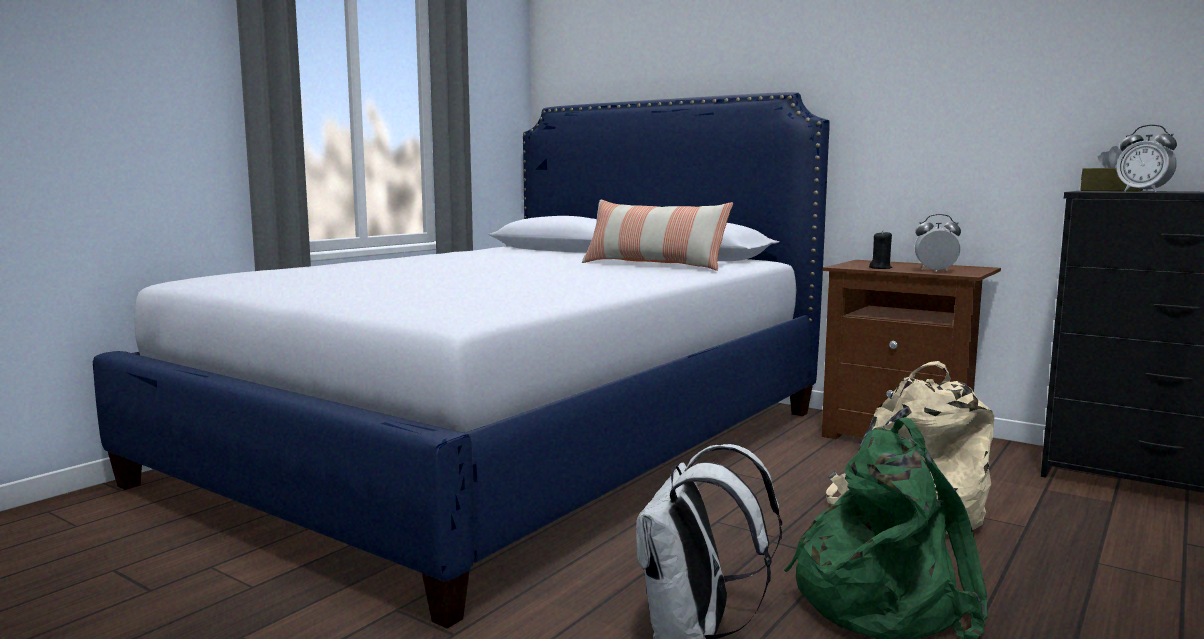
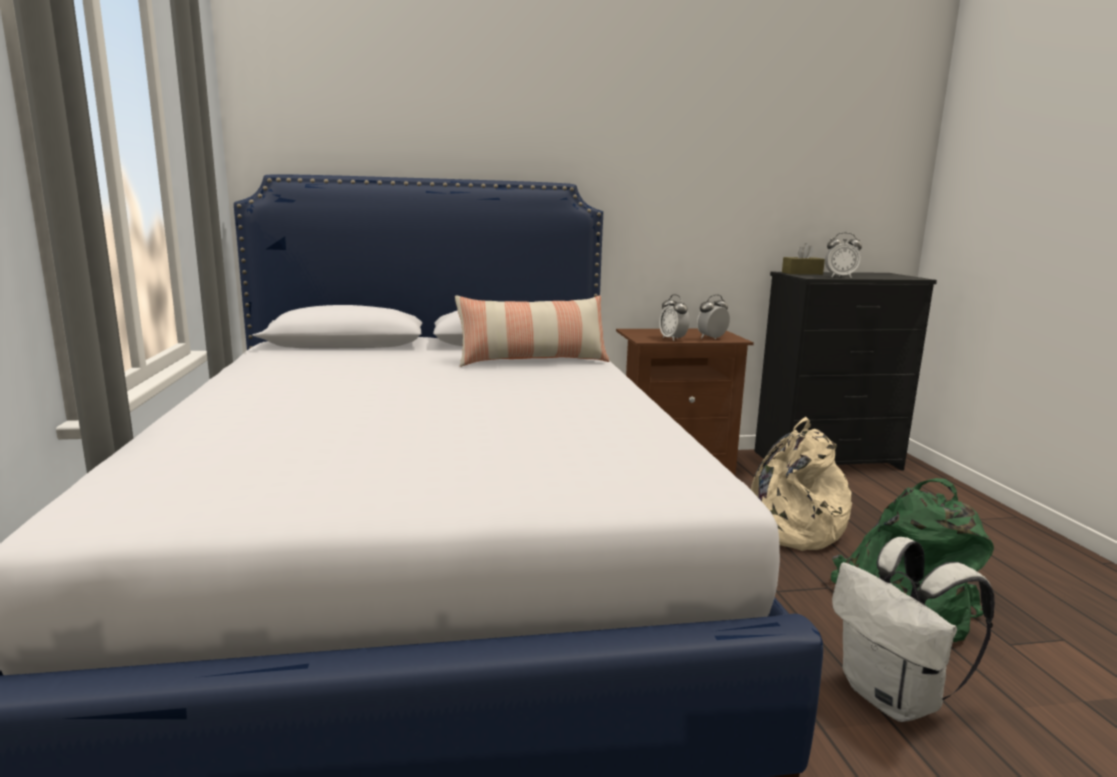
camera: 45 degrees left, 5 degrees up
black candle [869,230,892,269] -> alarm clock [659,294,690,341]

